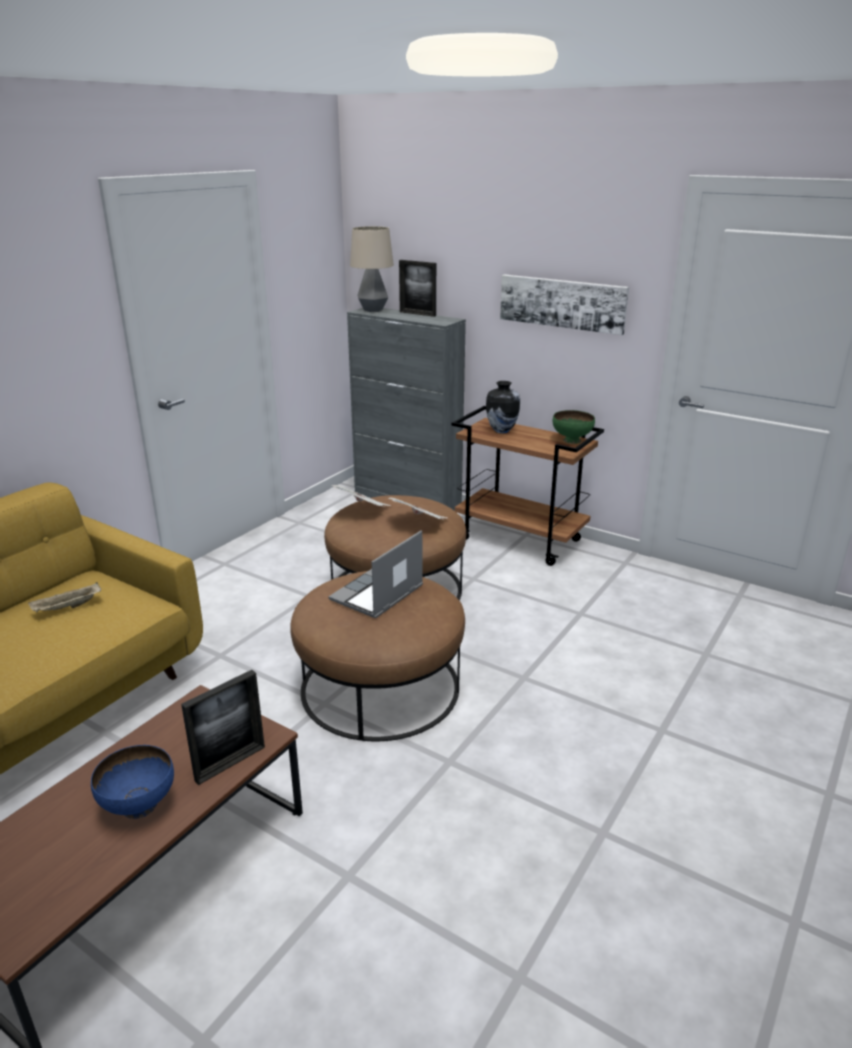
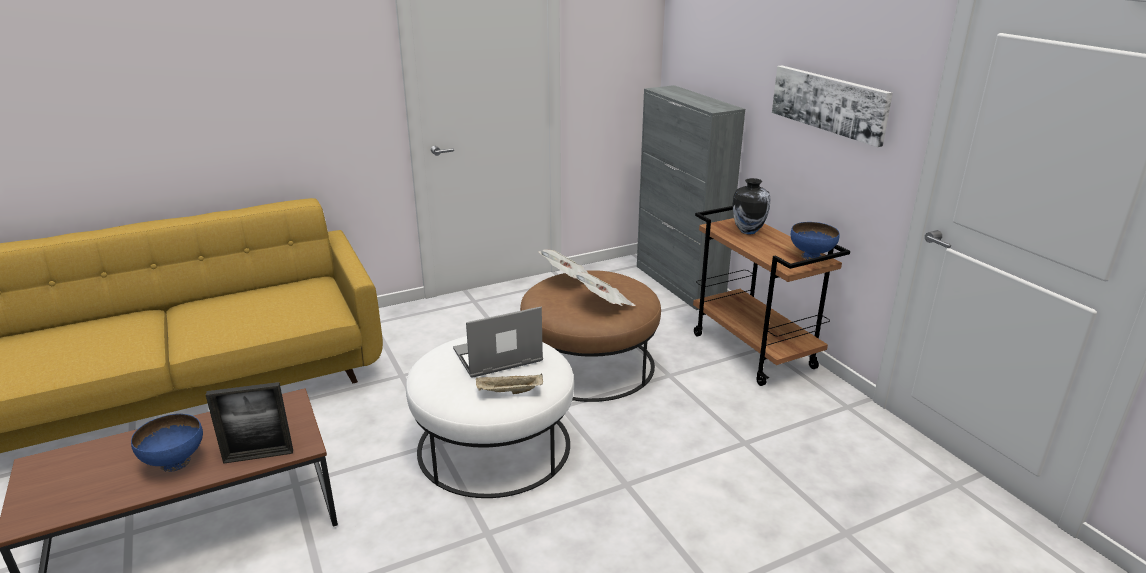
camera: 30 degrees right, 0 degrees up
beige tray [28,582,101,612] -> beige tray moved to [476,374,543,394]
brown ottoman [290,571,465,741] -> white ottoman [406,336,574,498]
table lamp [350,226,394,312] -> none
picture frame [399,260,436,317] -> none
green bowl [553,410,595,444] -> blue bowl [791,222,840,260]

